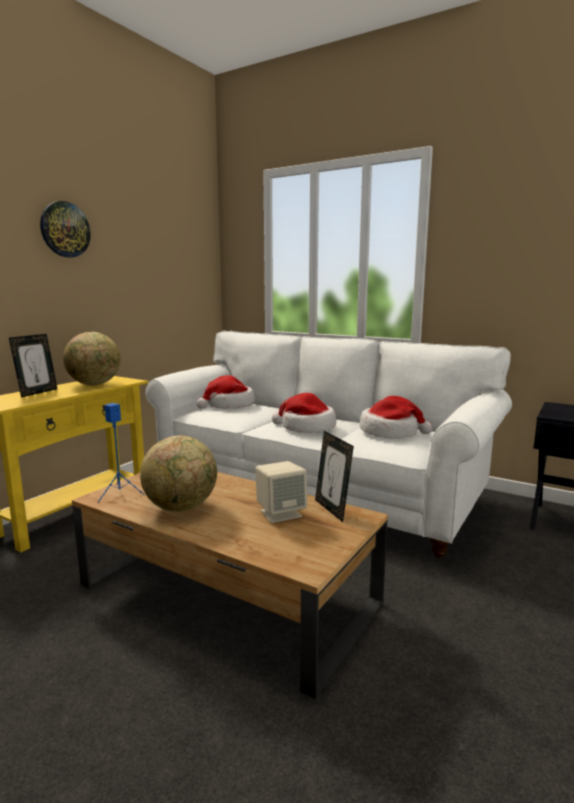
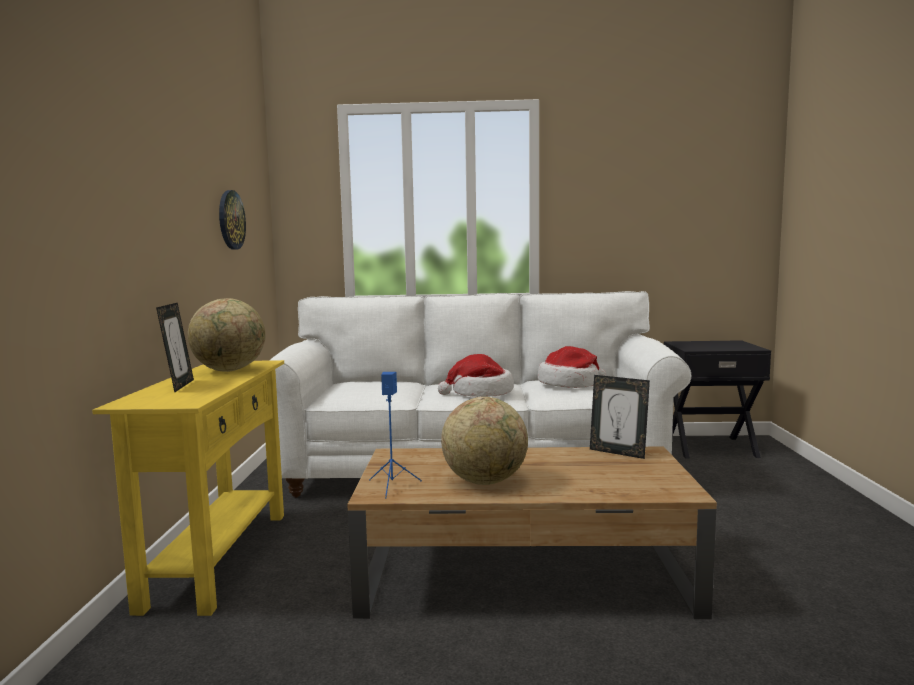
camera: 30 degrees left, 5 degrees down
wall clock [40,201,91,258] -> wall clock moved to [219,190,246,250]
hat [197,375,255,409] -> none
beige speaker [255,461,307,523] -> none

